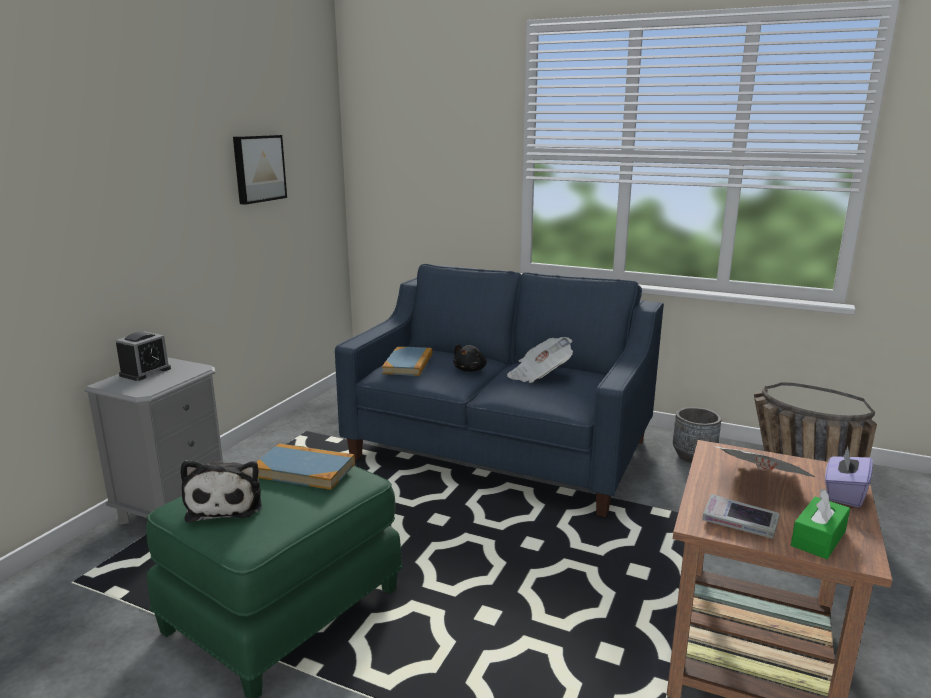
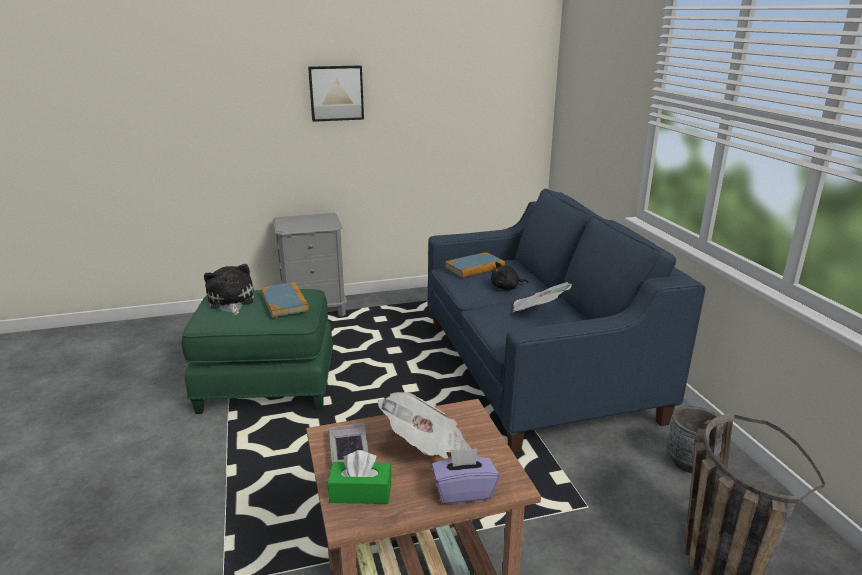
camera: 50 degrees right, 5 degrees up
alarm clock [116,331,171,381] -> none
plush toy [180,460,262,522] -> plush toy turned 120 degrees clockwise [204,264,254,315]
picture [233,135,287,205] -> picture moved to [308,65,364,122]

